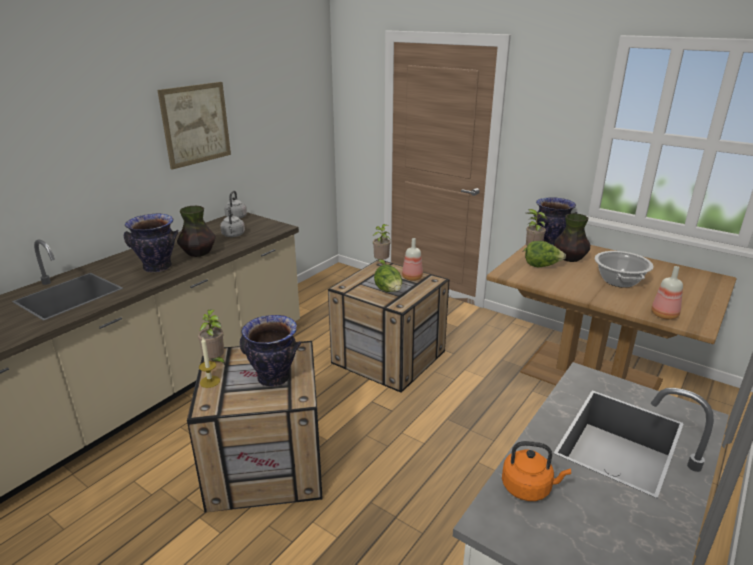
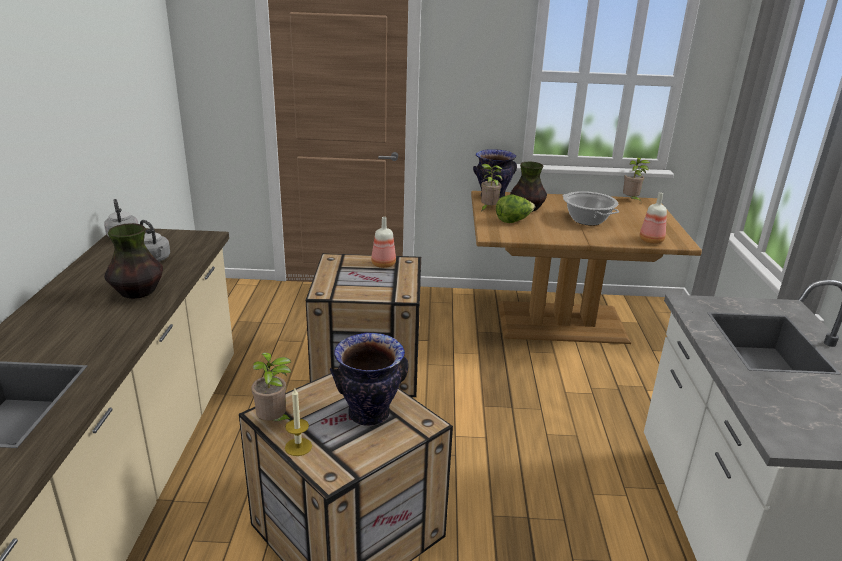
camera: 35 degrees left, 0 degrees up
vase [124,213,178,273] -> none
picture [157,82,231,170] -> none
potted plant [373,224,391,264] -> potted plant moved to [623,157,650,204]
lettuce [374,264,402,292] -> none
orange kettle [502,441,571,501] -> none

